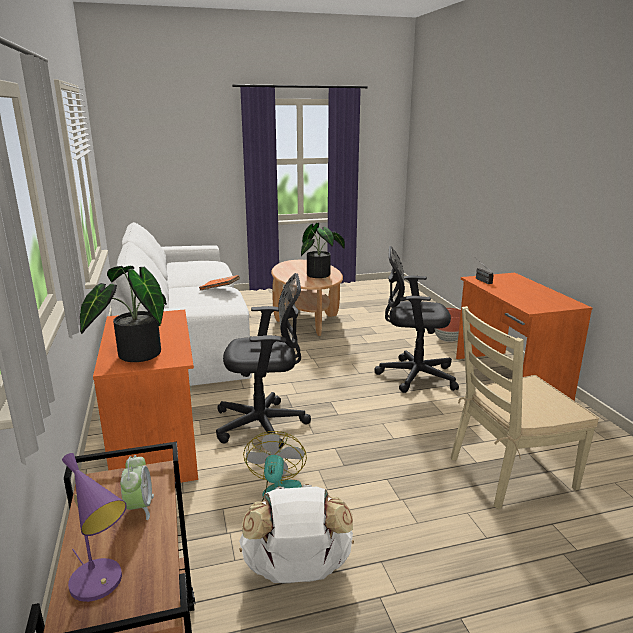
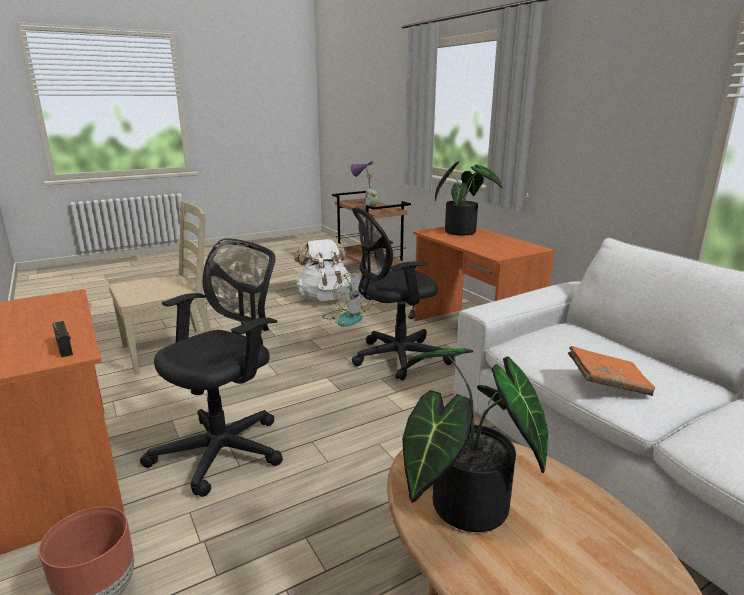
camera: 165 degrees right, 0 degrees up
black office chair [374,246,459,393] -> black office chair turned 45 degrees counterclockwise [140,239,283,497]

